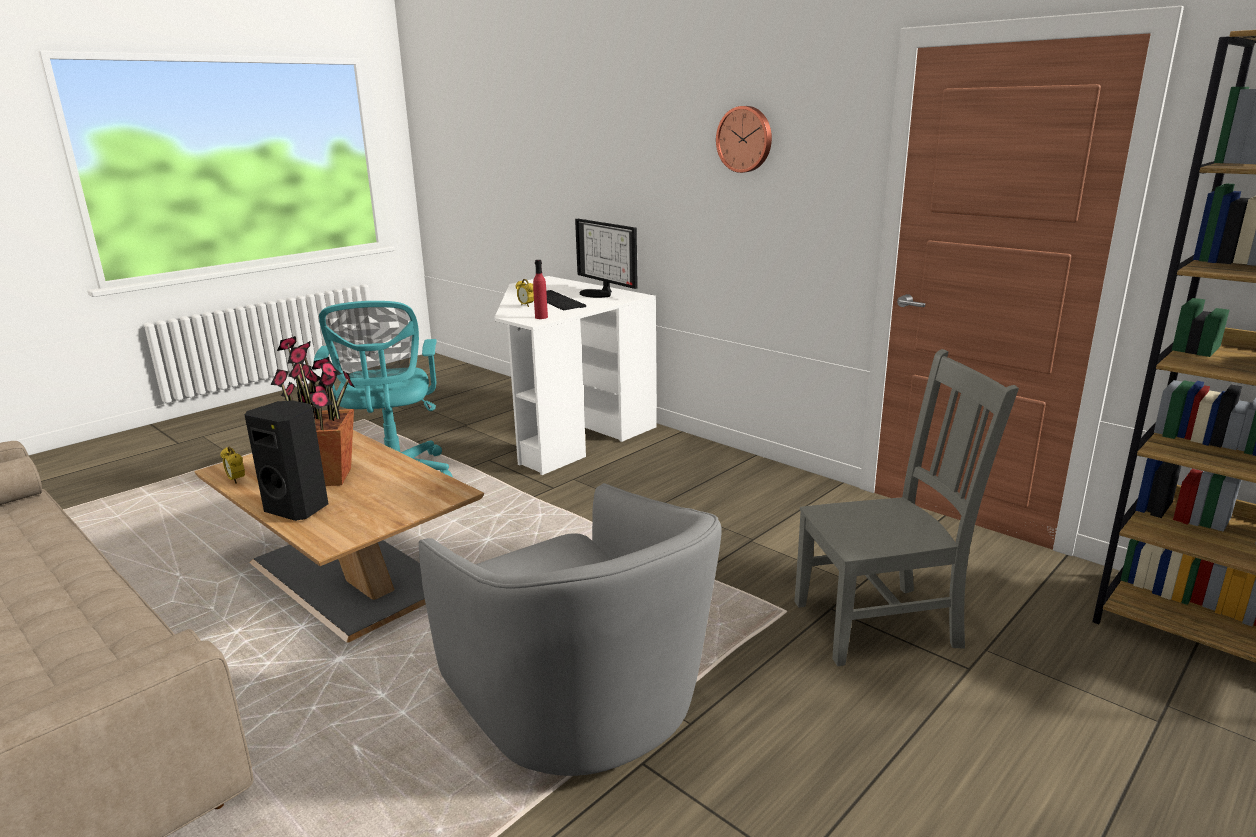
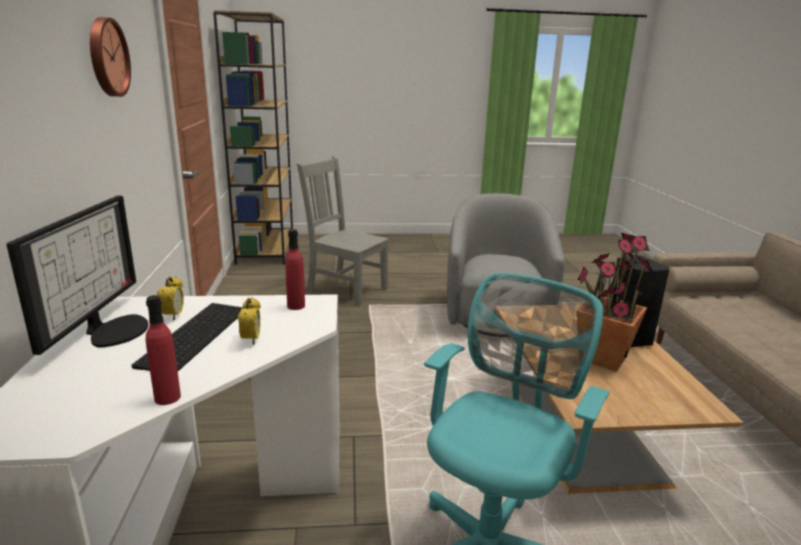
camera: 140 degrees left, 0 degrees up
alarm clock [220,447,245,484] -> alarm clock moved to [157,277,184,320]
none -> red bottle [146,295,181,405]

